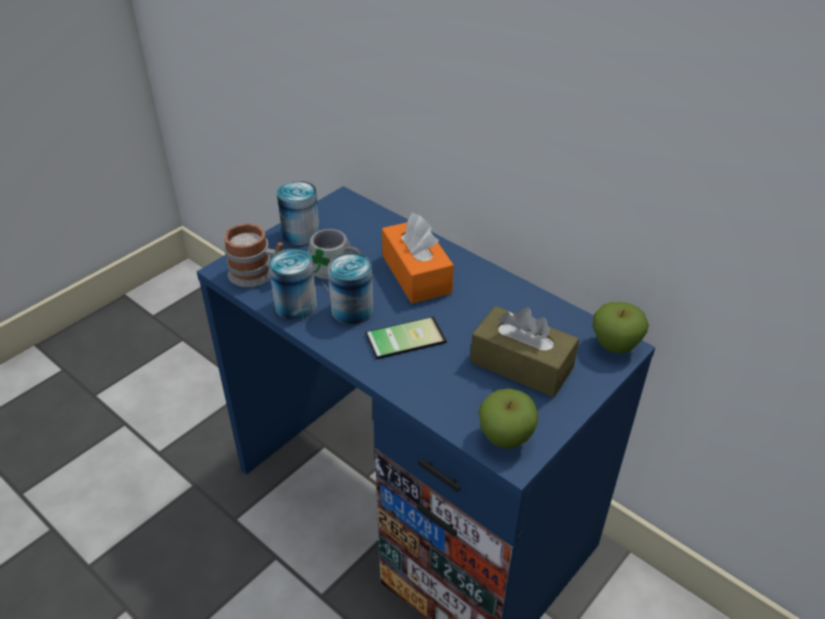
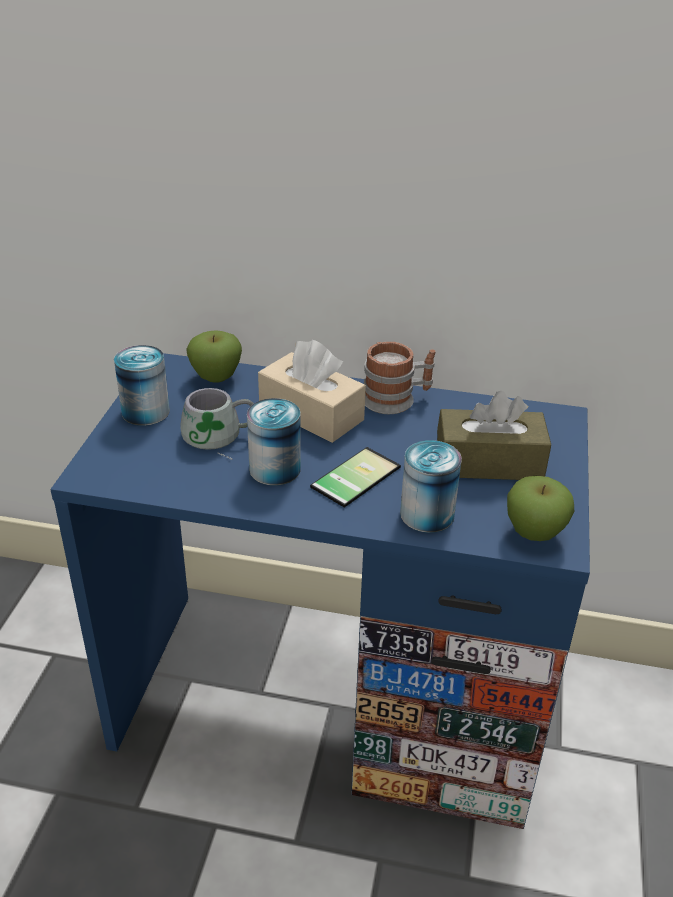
camera: 30 degrees left, 5 degrees down
mug [224,223,283,287] -> mug moved to [364,342,436,414]
can [269,249,317,320] -> can moved to [400,440,462,533]
orange tissue box [382,213,454,304] -> beige tissue box [258,340,366,443]
apple [593,302,649,353] -> apple moved to [186,330,242,383]

